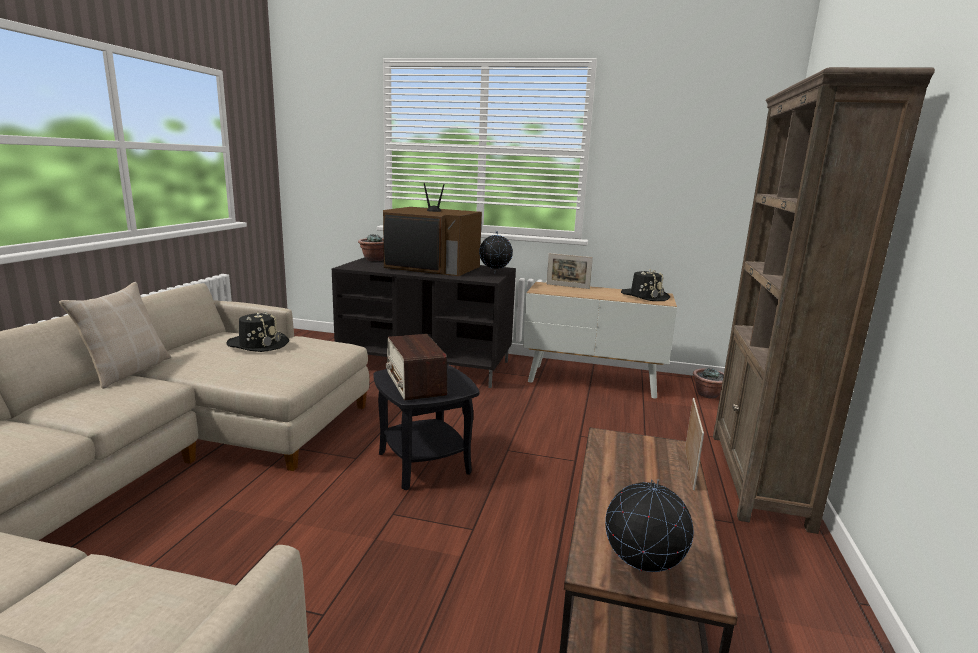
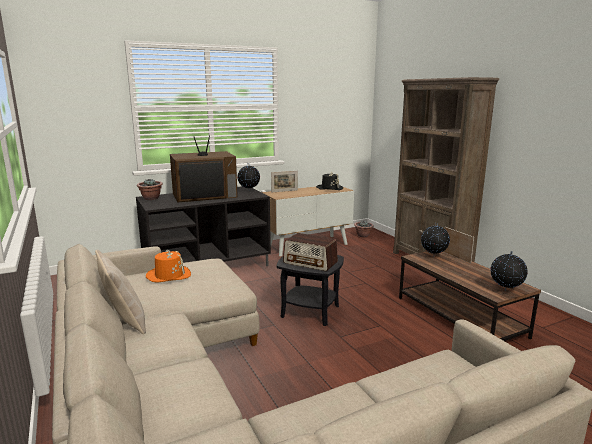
camera: 40 degrees left, 0 degrees up
black hat [226,311,289,352] -> orange hat [146,250,191,283]
none -> globe [421,224,450,257]

